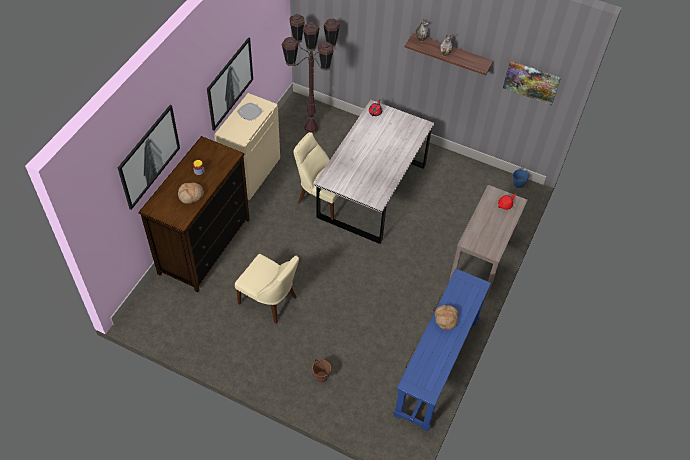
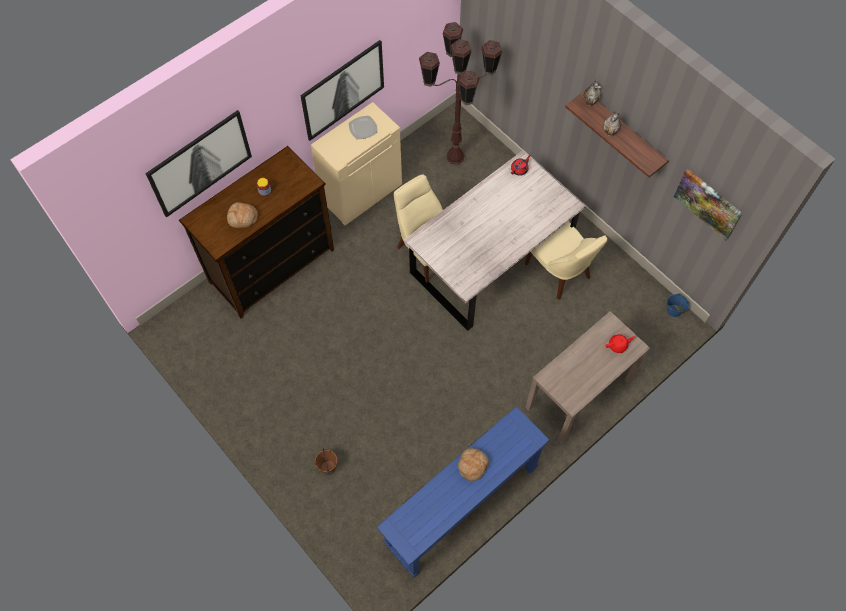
camera: 25 degrees right, 10 degrees up
beige chair [235,254,299,324] -> beige chair moved to [525,221,607,300]

